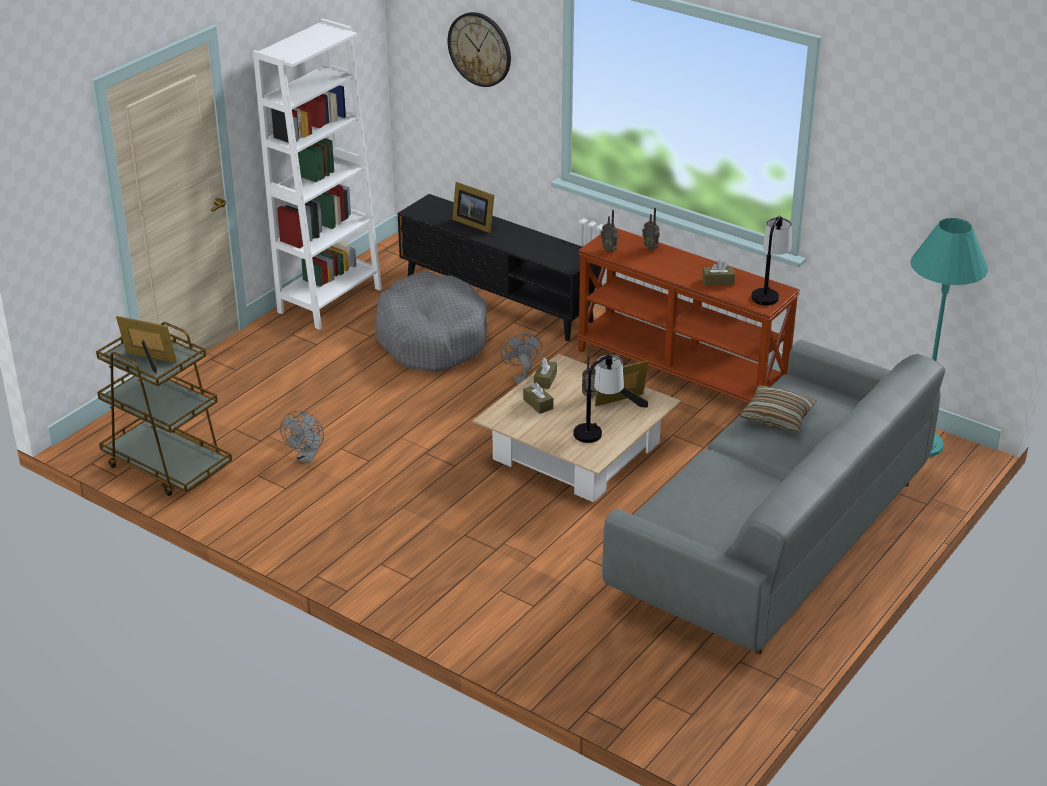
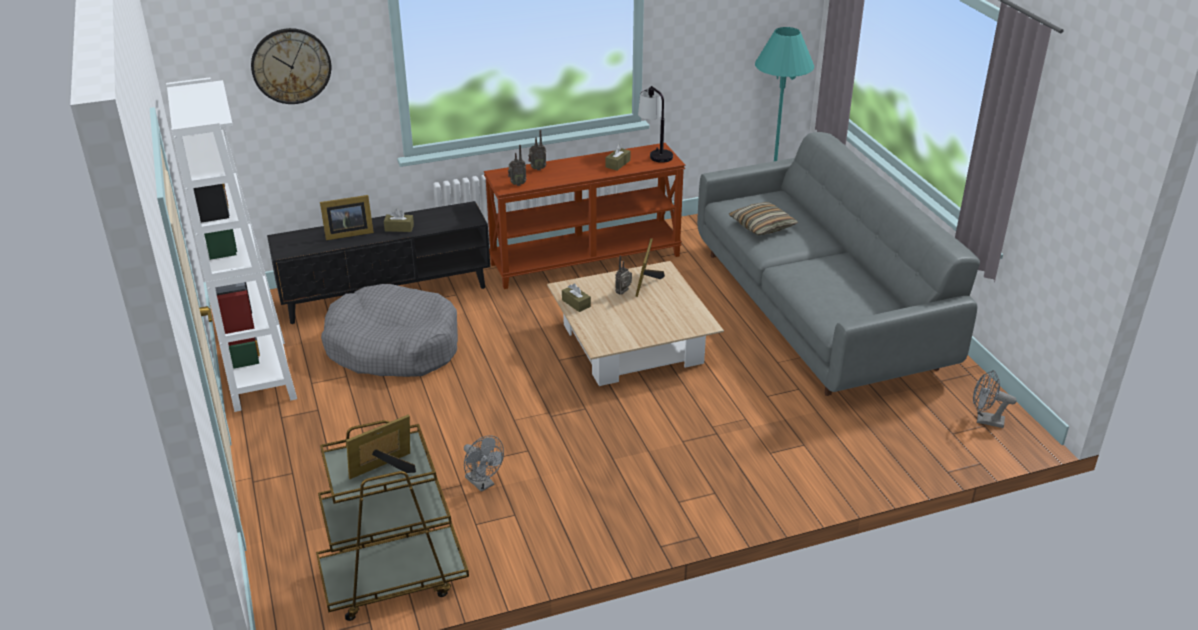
camera: 55 degrees left, 0 degrees up
grey fan [500,334,542,385] -> grey fan moved to [973,370,1017,428]
brown tissue box [523,382,553,414] -> brown tissue box moved to [384,209,414,232]
table lamp [573,354,624,443] -> none

